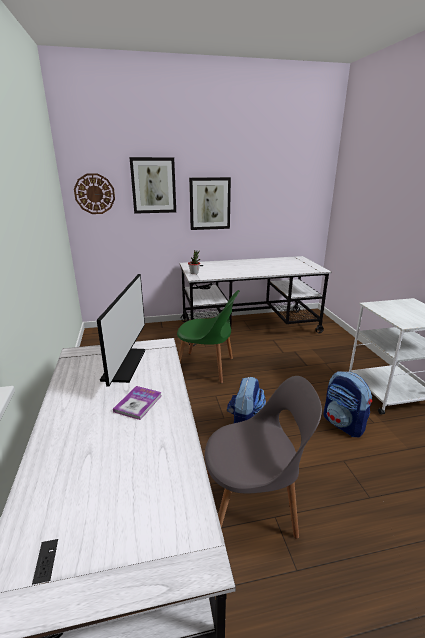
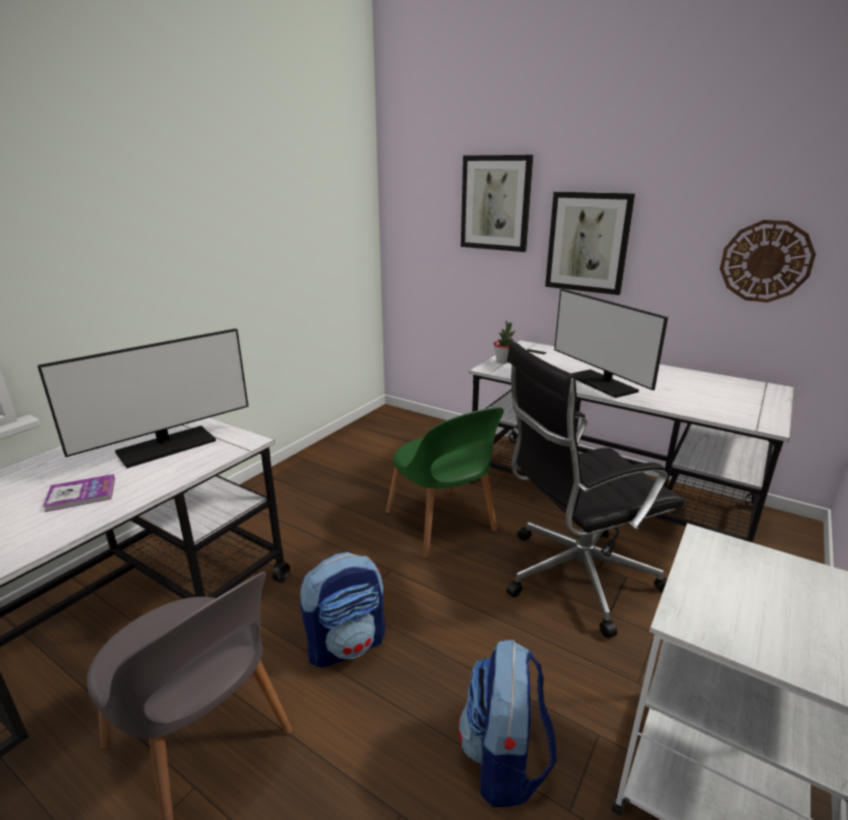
camera: 45 degrees right, 0 degrees up
wall clock [74,173,115,214] -> wall clock moved to [720,220,816,303]
none -> black office chair [506,341,685,638]
none -> monitor [554,289,668,398]

